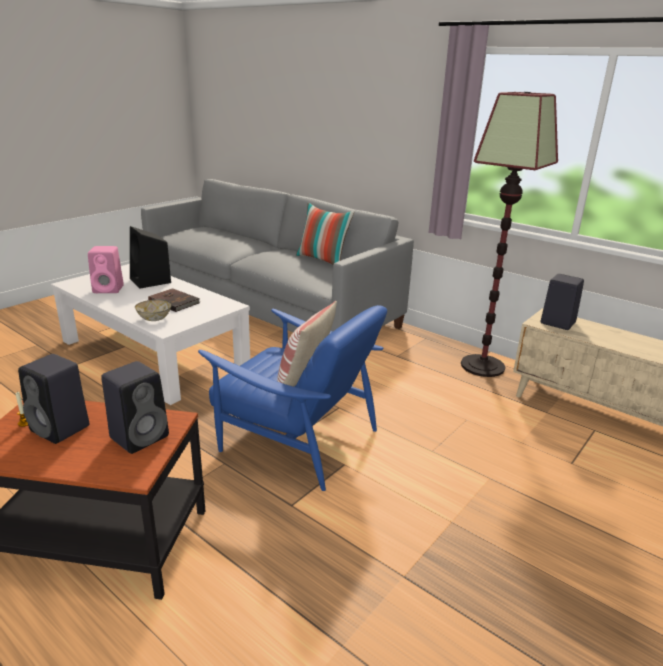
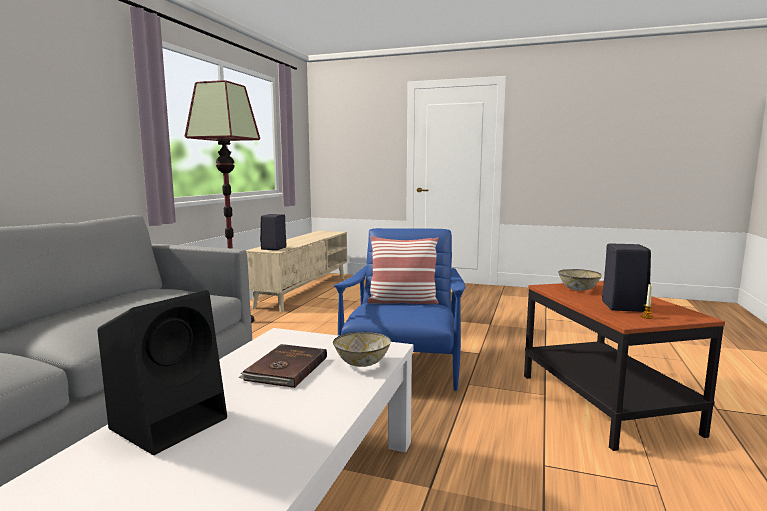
camera: 110 degrees left, 15 degrees down
pink speaker [88,246,124,293] -> none
black speaker [101,361,169,454] -> bowl [558,269,602,291]
pillow [296,203,354,265] -> none

